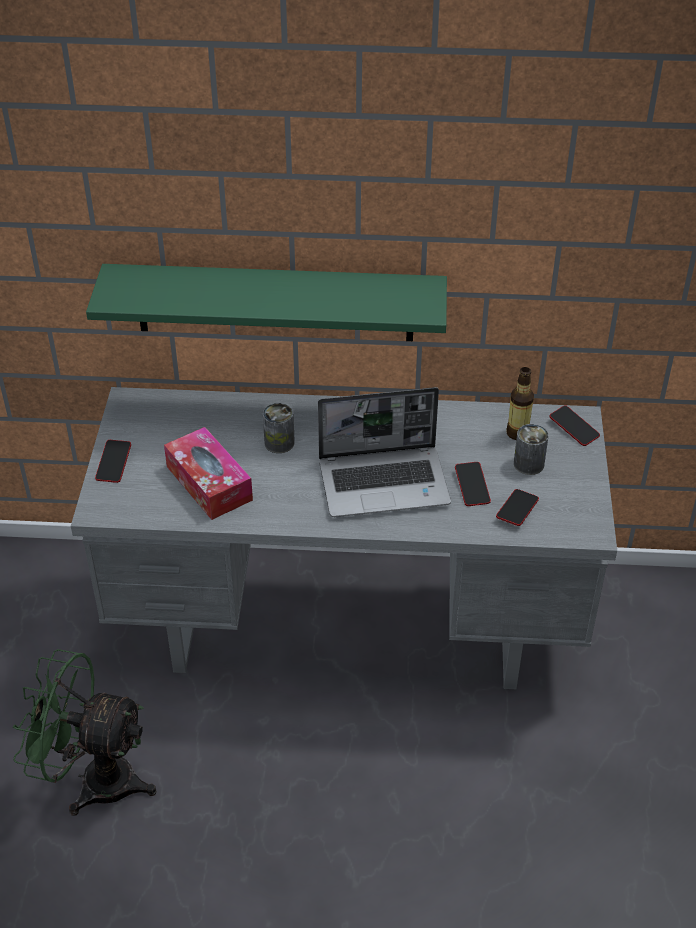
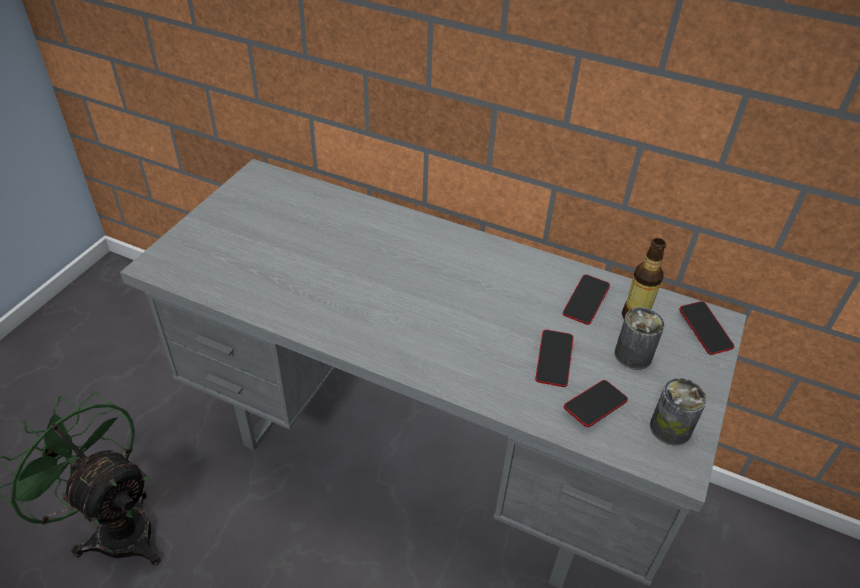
camera: 20 degrees right, 0 degrees up
green shelf [86,264,447,341] -> none
phone [95,440,131,483] -> phone moved to [563,274,610,325]
tissue box [164,427,253,520] -> none
can [263,403,295,453] -> can moved to [650,378,707,445]
laptop [318,387,451,517] -> none

